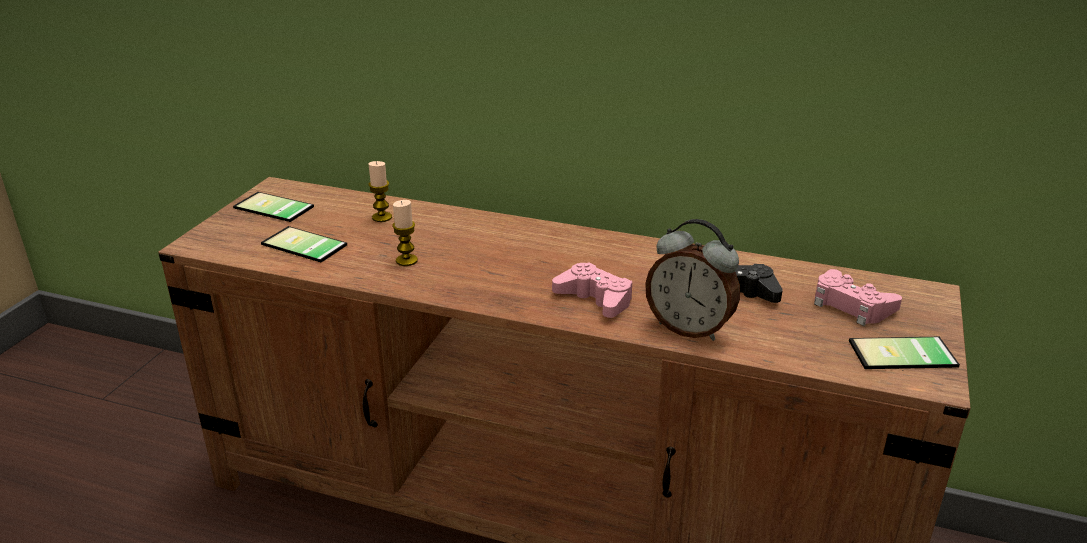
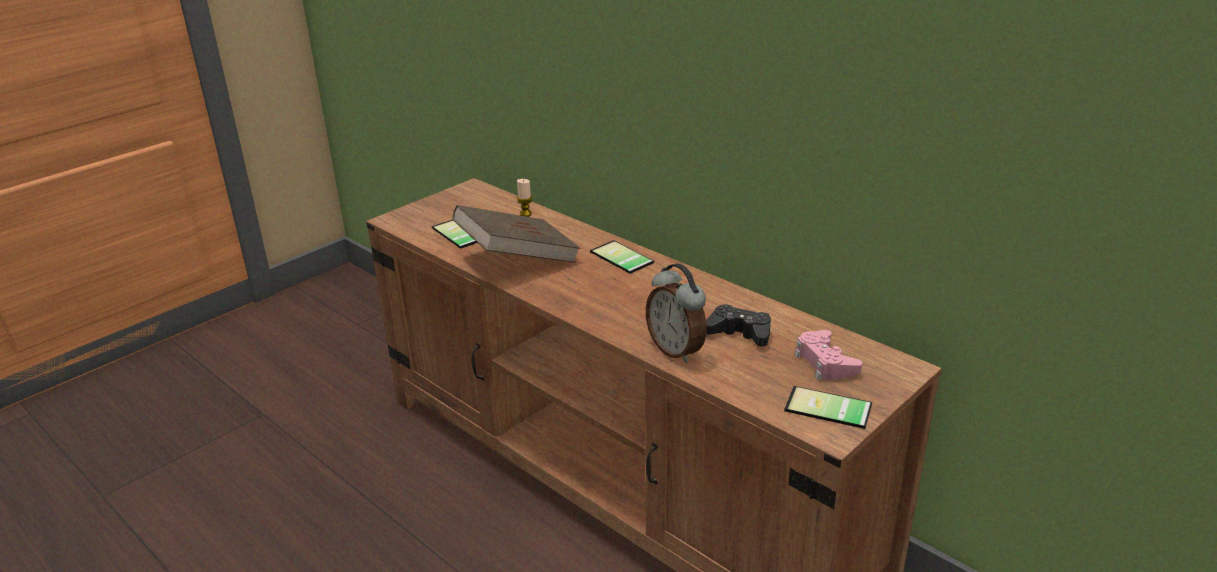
camera: 25 degrees right, 0 degrees up
phone [233,192,314,222] -> phone moved to [590,240,654,274]
candle [392,200,418,266] -> brown book [453,205,581,263]
pink game controller [552,262,632,318] -> none

